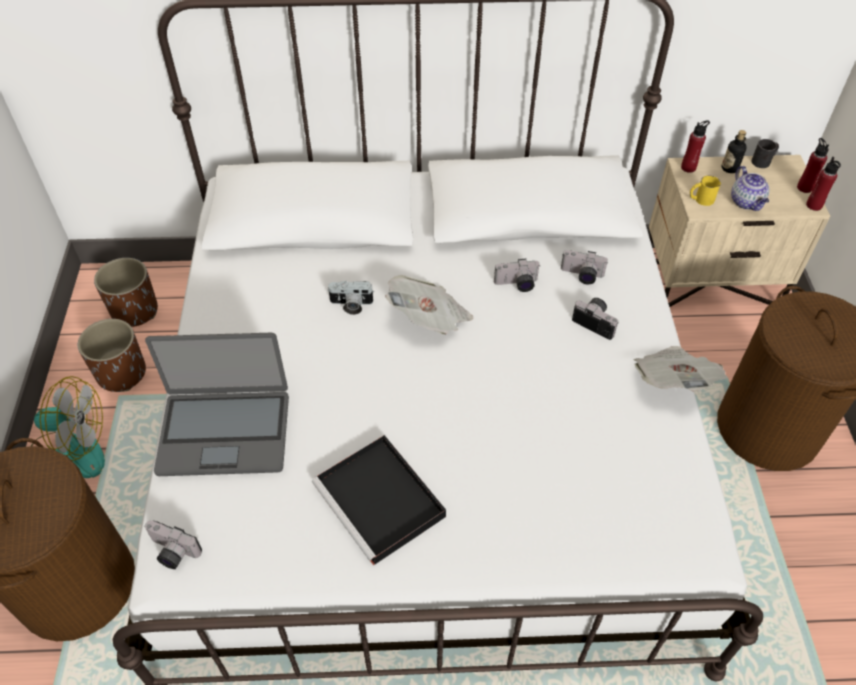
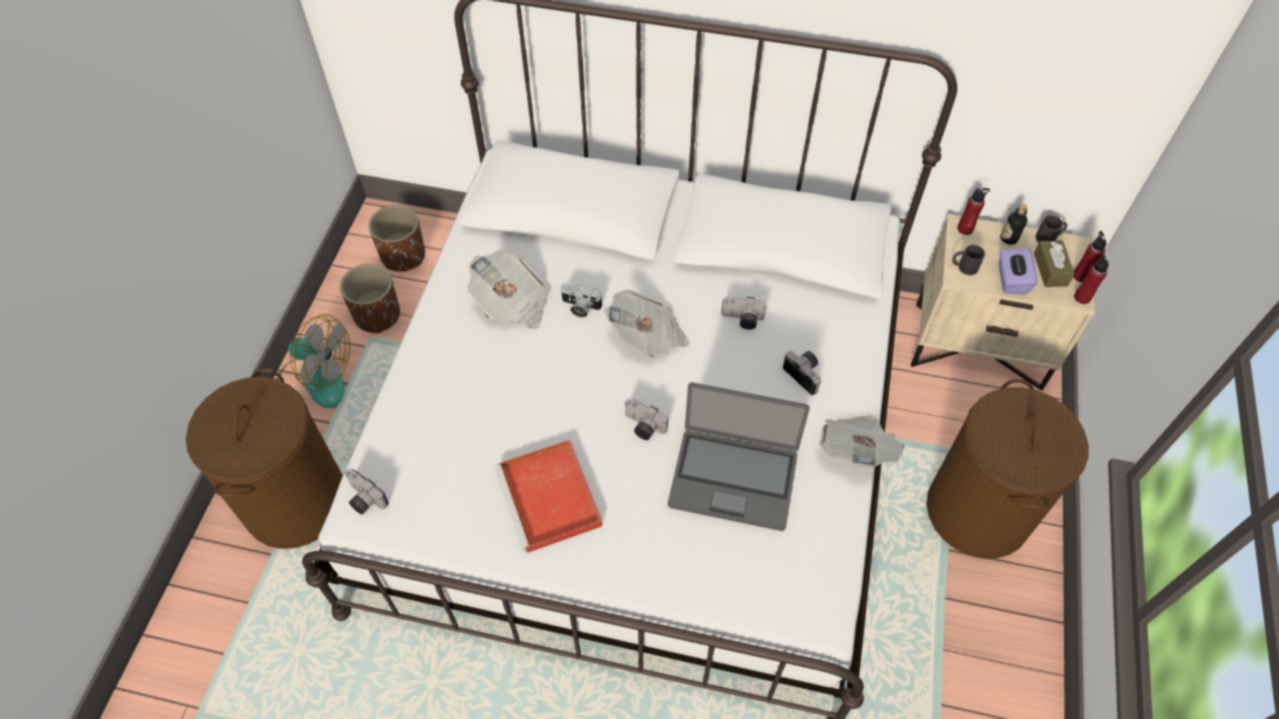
camera: 15 degrees right, 5 degrees up
laptop [145,333,289,476] -> laptop moved to [668,383,810,531]
black tray [312,435,446,565] -> red tray [495,440,602,553]
camera [561,250,608,284] -> camera moved to [625,399,668,440]
yellow mug [690,175,721,206] -> black mug [952,245,985,275]
teapot [731,166,769,211] -> purple tissue box [999,247,1037,294]
none -> newspaper [467,250,549,329]
none -> brown tissue box [1034,241,1075,287]

